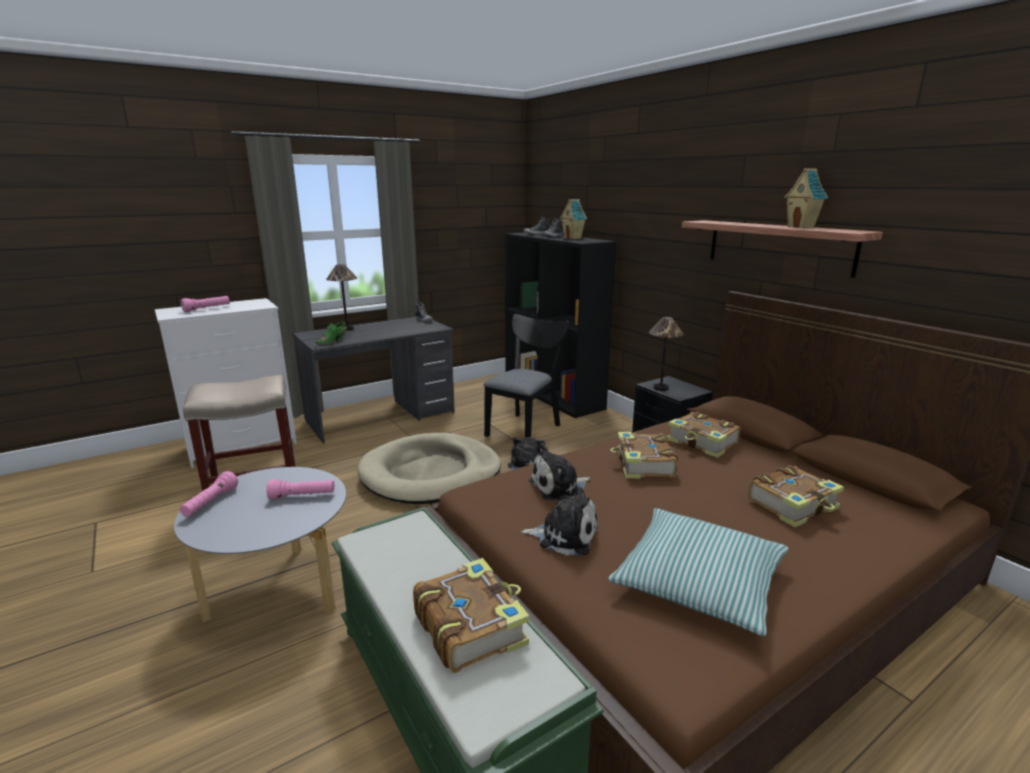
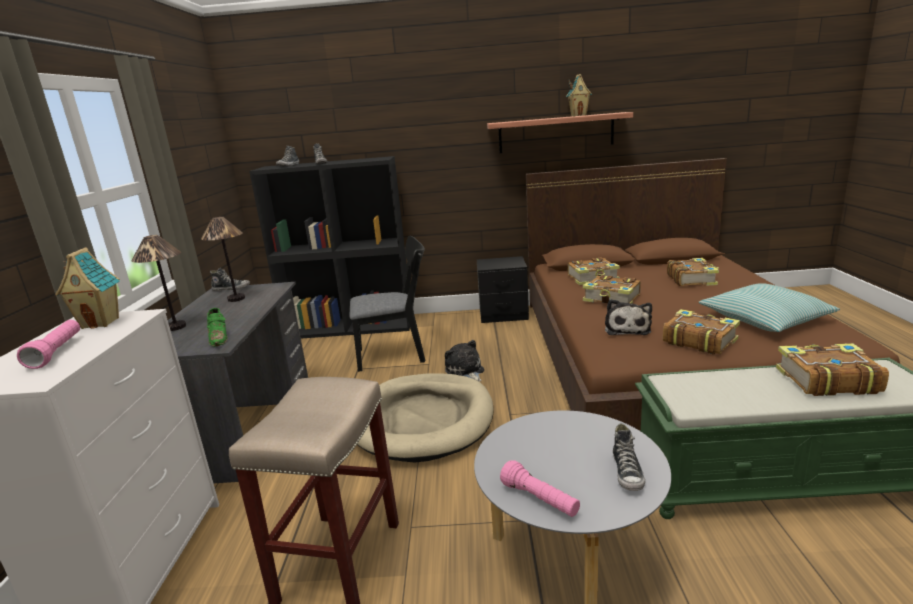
camera: 55 degrees left, 0 degrees up
pink flashlight [266,479,335,500] -> none
black chair [483,314,569,438] -> black chair turned 105 degrees clockwise [350,236,425,372]
plush toy [521,487,598,555] -> book [663,309,740,355]
toy house [560,199,587,239] -> toy house moved to [55,247,120,329]
table lamp [649,317,684,391] -> table lamp moved to [201,217,245,302]
none -> shoe [613,424,645,491]

